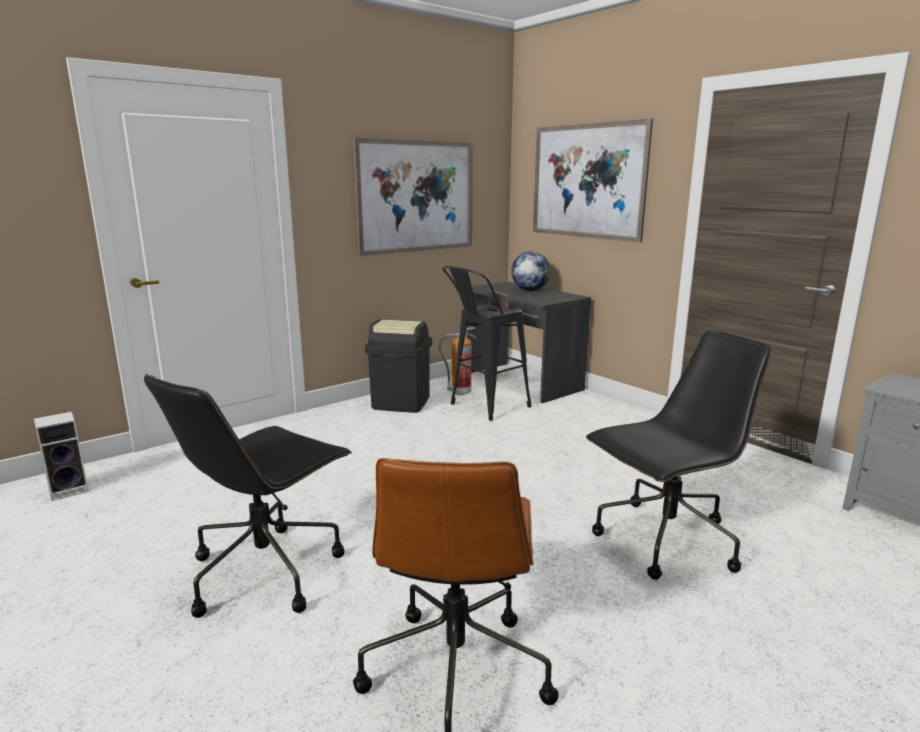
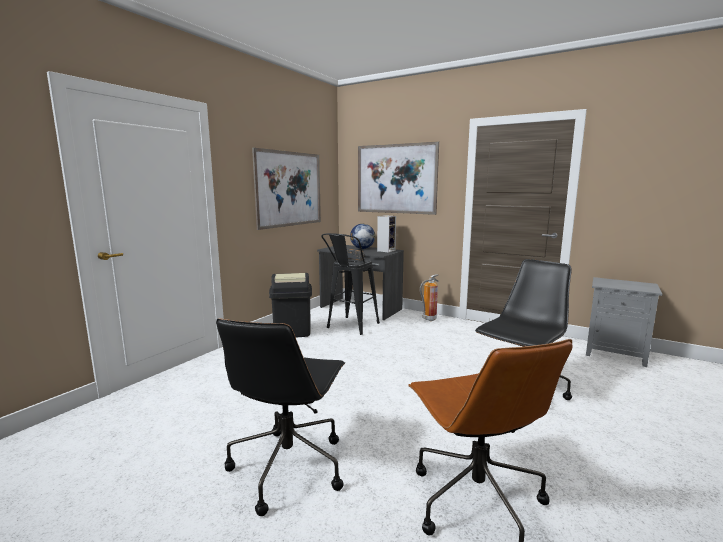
camera: 20 degrees left, 5 degrees down
speaker [34,412,89,501] -> speaker moved to [377,215,396,252]
fire extinguisher [438,327,476,395] -> fire extinguisher moved to [420,274,439,321]

